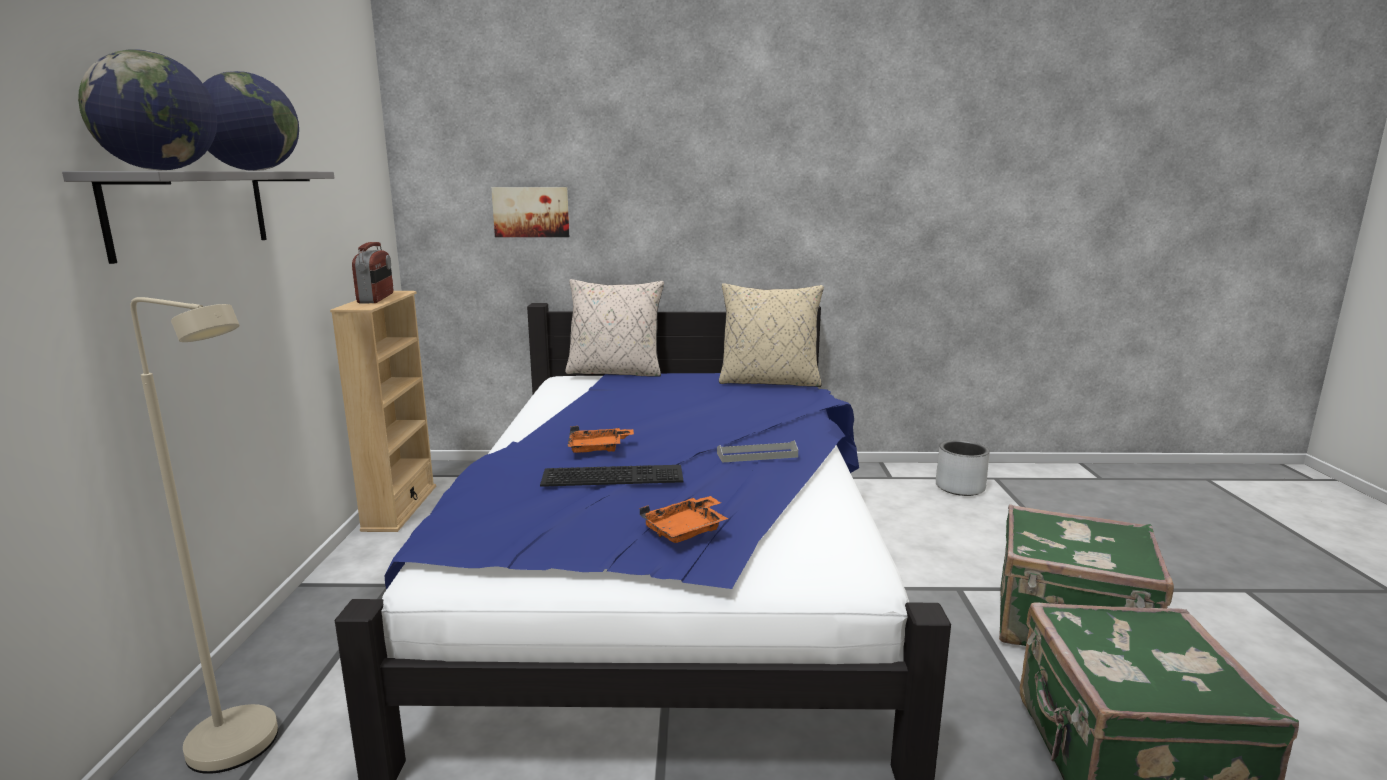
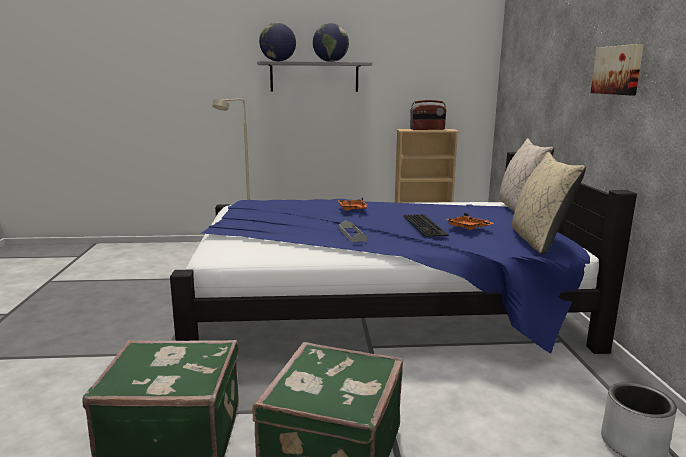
camera: 85 degrees right, 0 degrees up
picture [491,187,569,237] -> picture moved to [591,44,644,95]
keyboard [540,465,683,487] -> keyboard moved to [403,214,449,237]
orange tray [640,496,728,543] -> orange tray moved to [446,213,493,230]

